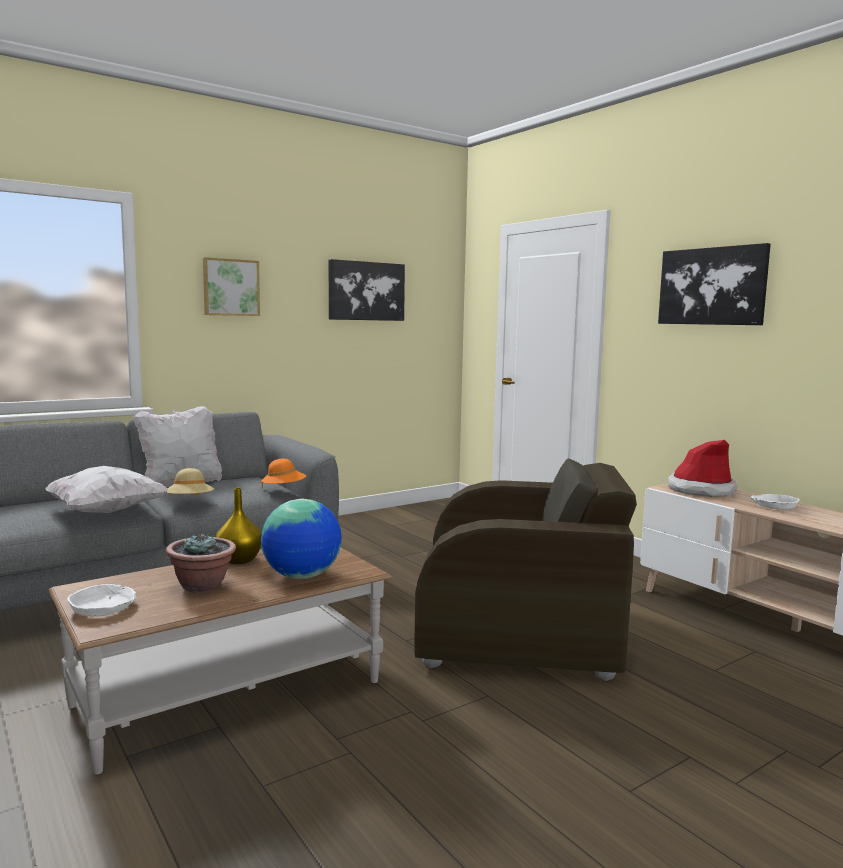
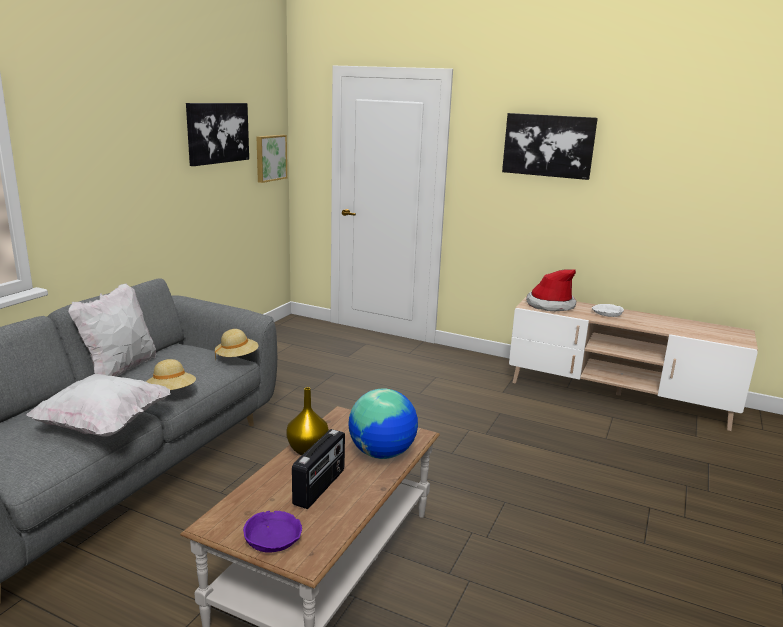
camera: 30 degrees left, 10 degrees up
white bowl [67,584,136,617] -> purple bowl [243,511,302,553]
potted plant [166,533,236,593] -> radio [292,429,345,509]
picture [203,257,260,316] -> picture moved to [257,135,287,183]
orange hat [262,459,306,488] -> beige hat [215,329,259,360]
brown armchair [414,459,637,681] -> none

